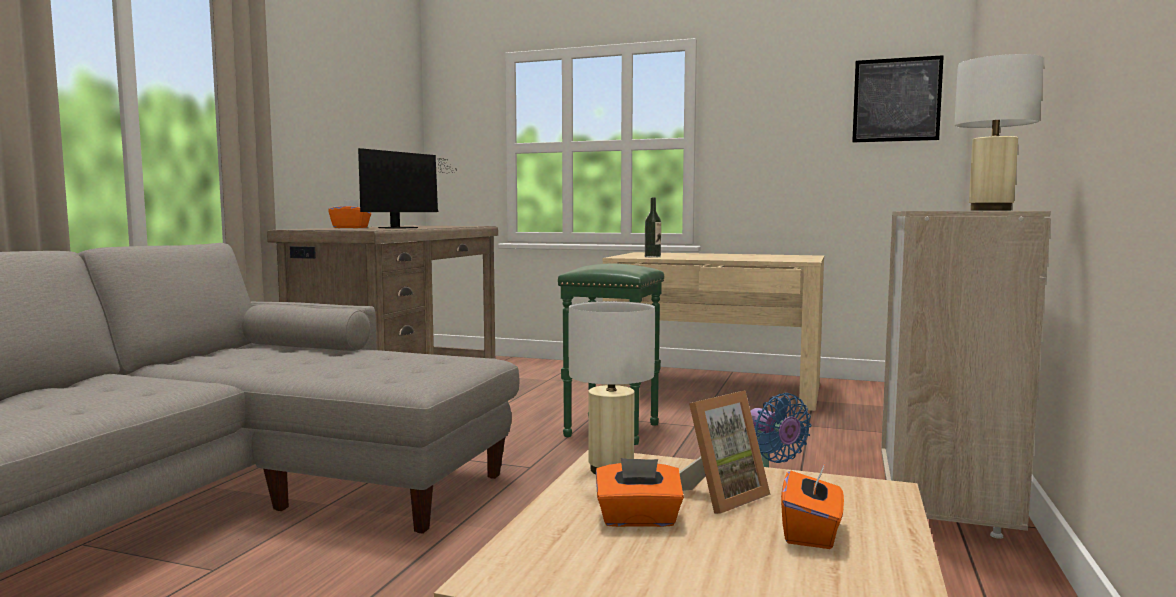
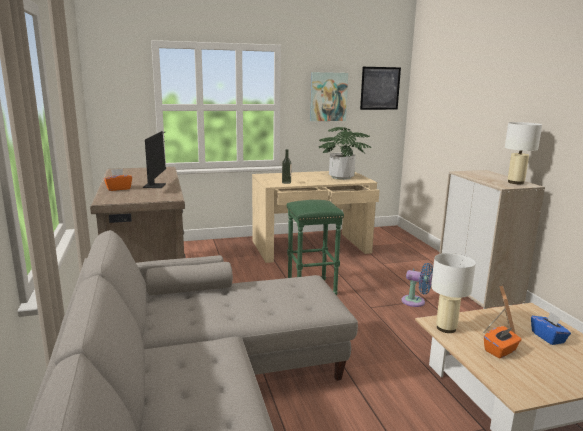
camera: 35 degrees left, 10 degrees up
orange tissue box [781,462,844,549] -> blue tissue box [531,312,571,345]
none -> picture [310,72,348,121]
none -> potted plant [318,127,372,180]

